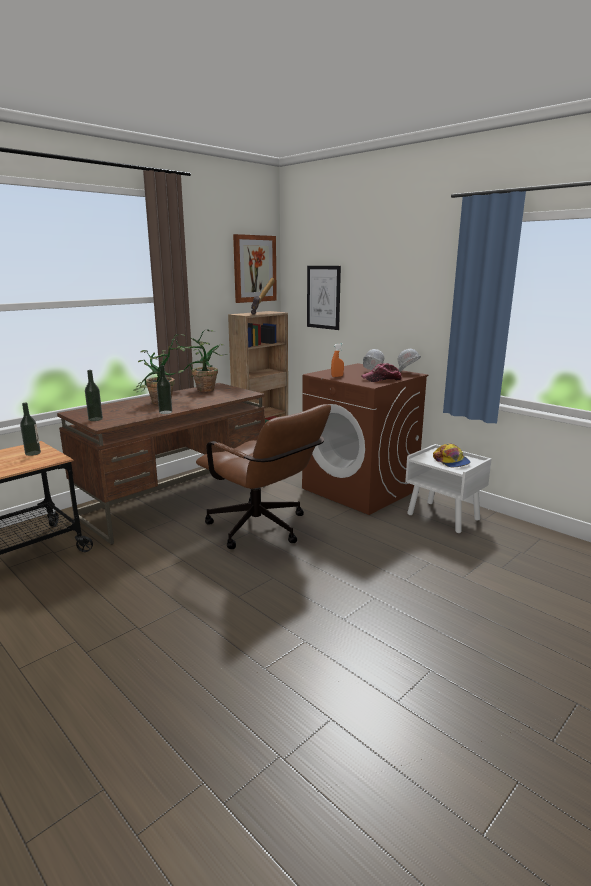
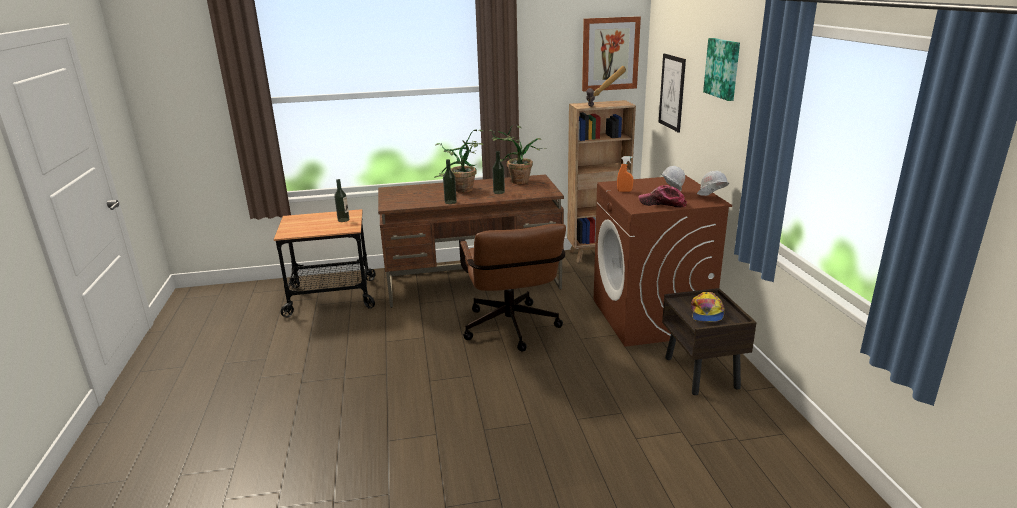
camera: 35 degrees right, 5 degrees up
bottle [85,370,103,421] -> bottle moved to [492,151,505,194]
white nightstand [405,444,492,533] -> brown nightstand [662,288,757,395]
none -> picture [703,38,740,101]

